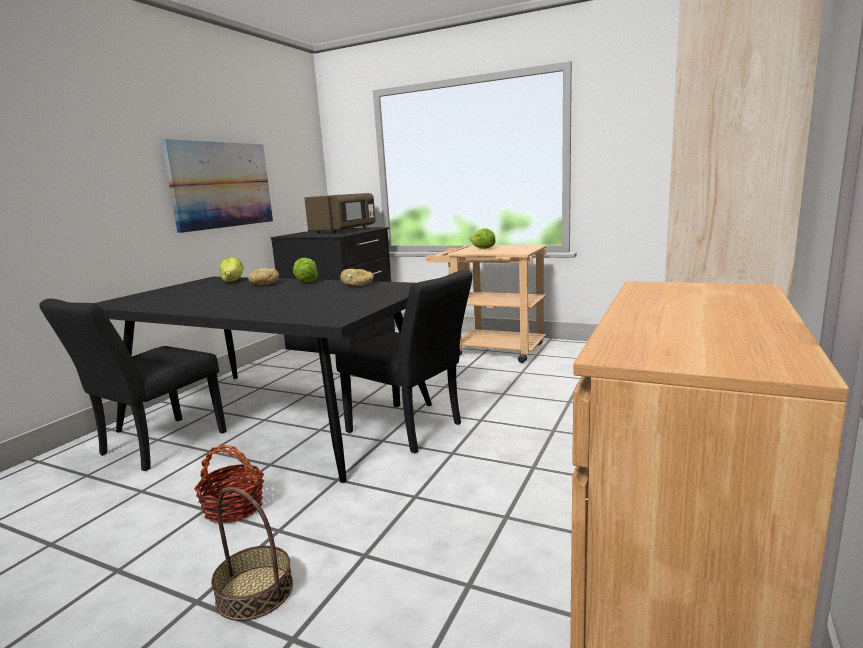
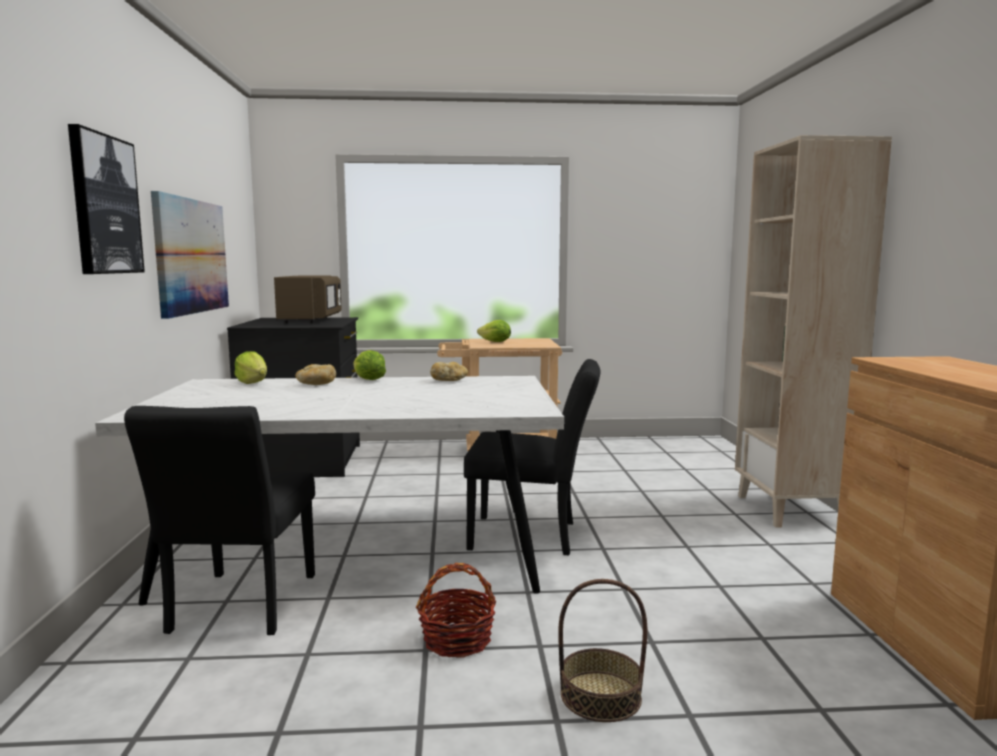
camera: 30 degrees left, 5 degrees down
black dining table [95,277,432,483] -> white dining table [95,376,564,606]
none -> picture [68,124,145,274]

